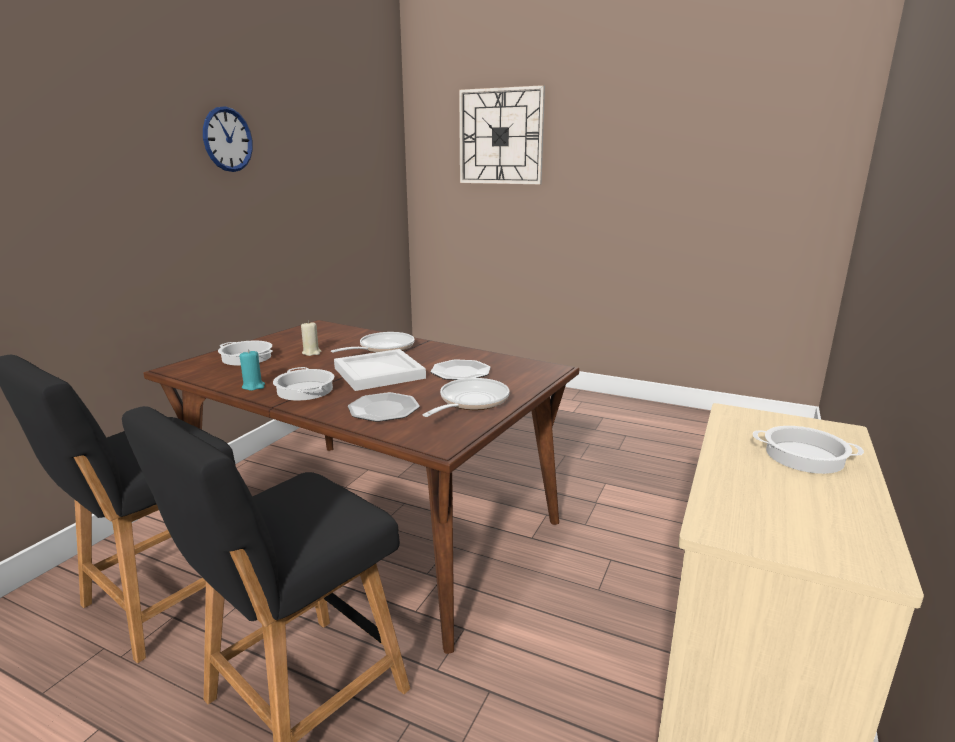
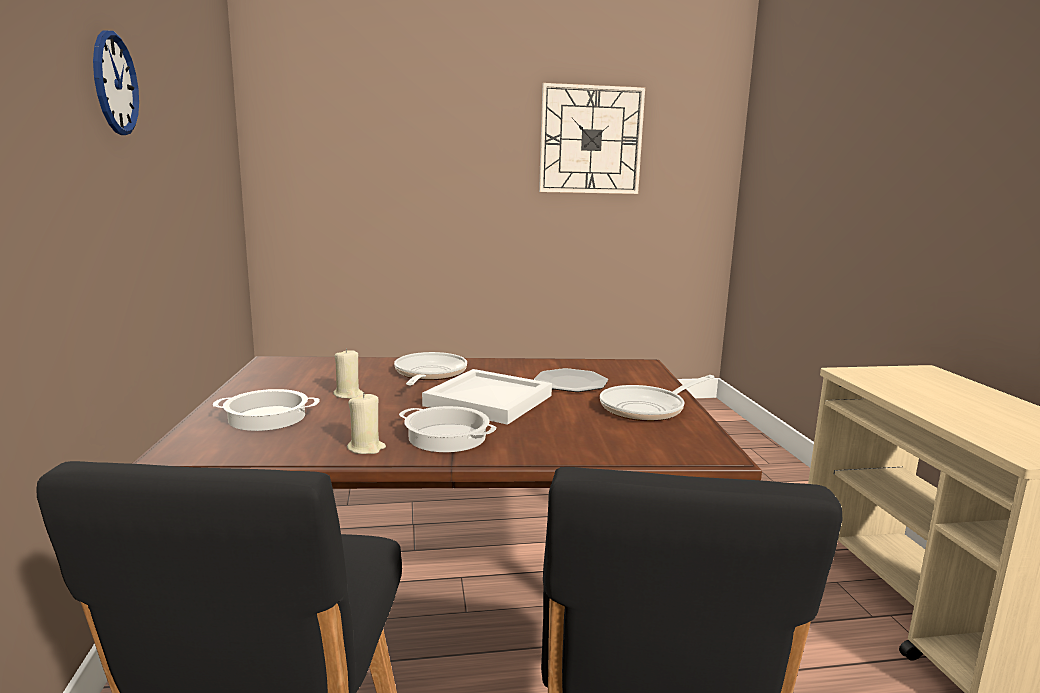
camera: 35 degrees left, 5 degrees down
turquoise candle [240,349,265,391] -> beige candle [347,392,386,454]
plate [348,392,420,422] -> none
frying pan [422,378,509,417] -> frying pan turned 120 degrees counterclockwise [600,375,715,421]
wall clock [459,85,545,184] -> wall clock moved to [539,83,645,194]
cooking pot [753,426,864,474] -> none

